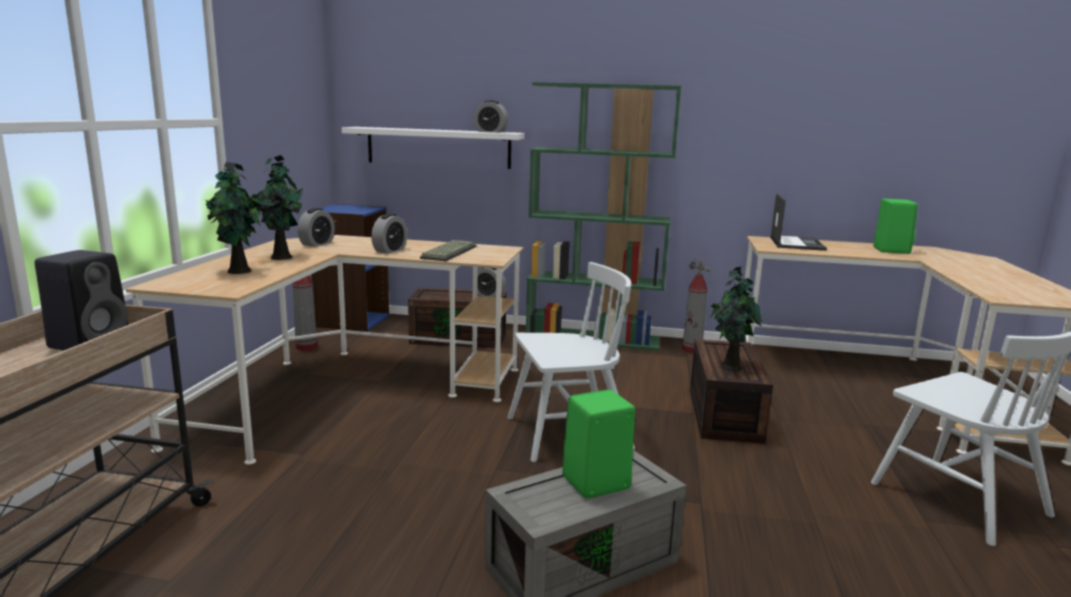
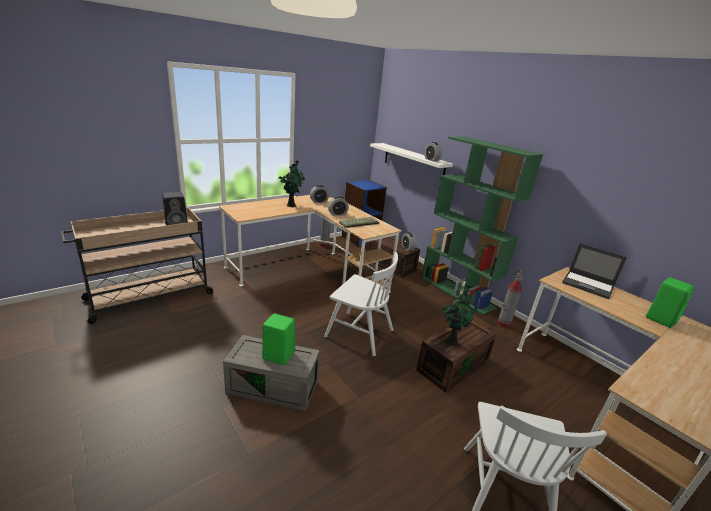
camera: 40 degrees right, 10 degrees up
potted plant [206,161,264,274] -> none
laptop [770,194,827,251] -> laptop turned 75 degrees clockwise [562,244,627,299]

